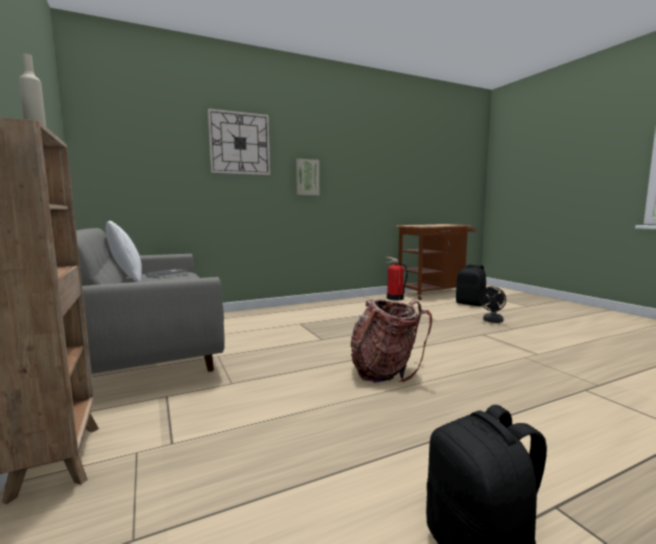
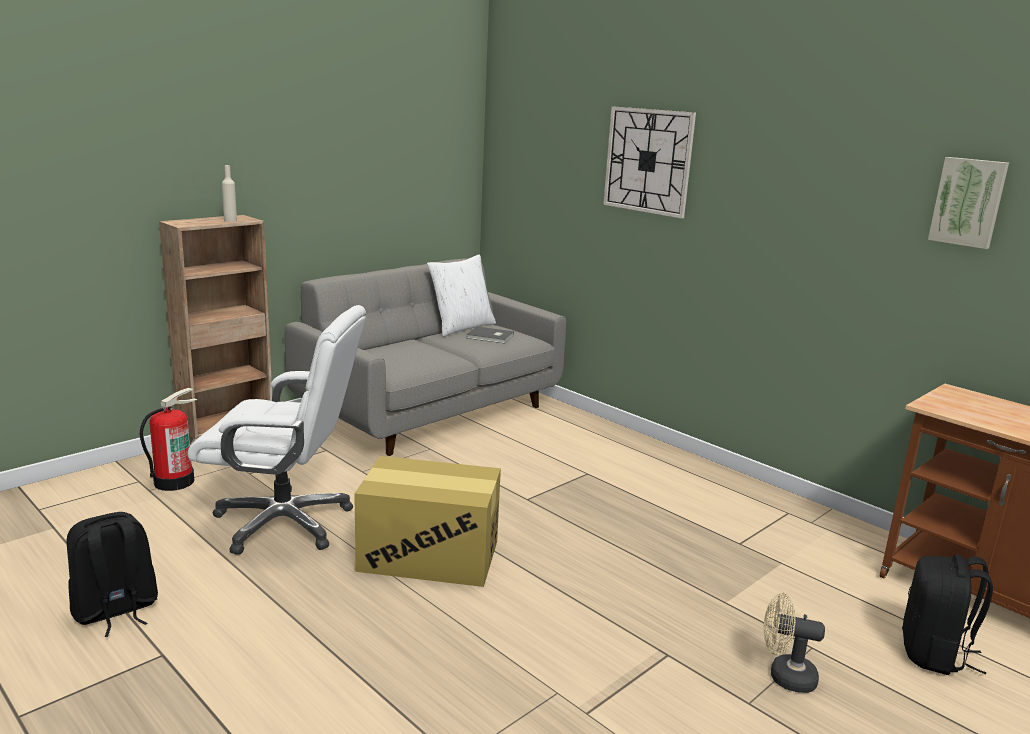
camera: 70 degrees right, 10 degrees up
picture [296,159,319,195] -> picture moved to [928,157,1009,249]
backpack [351,299,432,383] -> cardboard box [354,456,501,587]
fire extinguisher [385,257,408,300] -> fire extinguisher moved to [140,388,198,491]
black fan [479,287,506,323] -> beige fan [764,592,825,693]
none -> white office chair [188,305,366,555]

